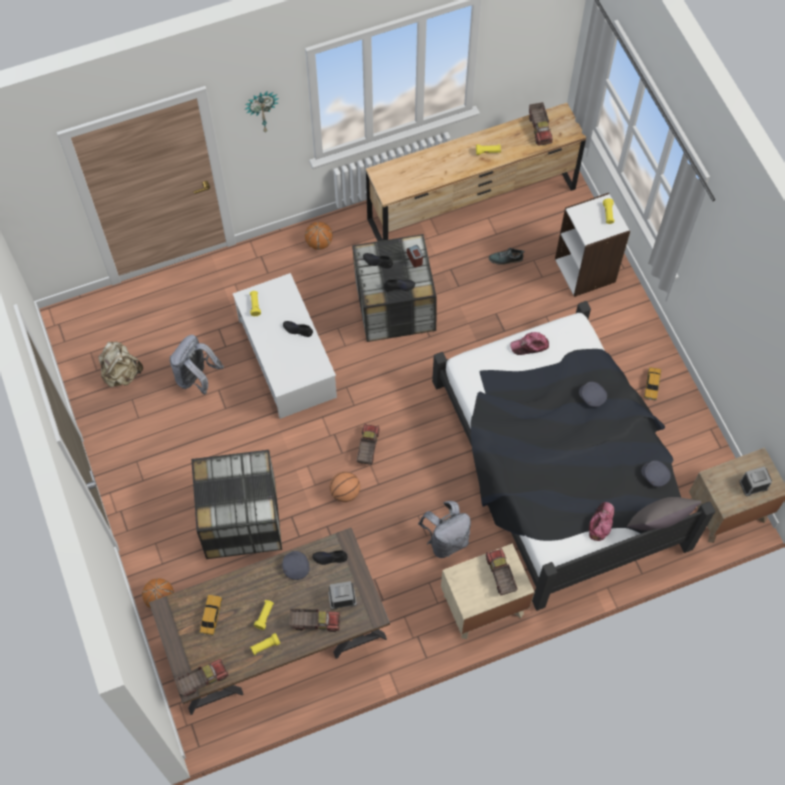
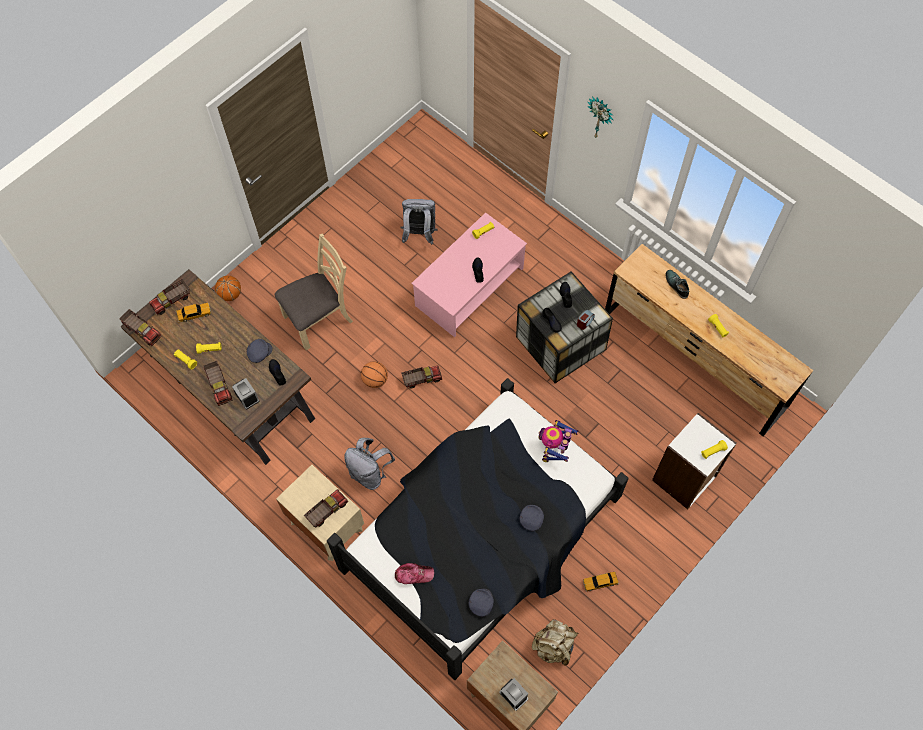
camera: 65 degrees right, 0 degrees up
beige backpack [98,342,143,387] -> beige backpack moved to [532,619,578,666]
storage box [191,450,282,559] -> beige chair [275,233,353,350]
white coffee table [233,273,337,419] -> pink coffee table [411,212,527,337]
basketball [305,222,333,250] -> none
shoe [489,248,525,265] -> shoe moved to [666,270,690,299]
cap [510,332,549,355] -> toy robot [538,420,578,462]
toy truck [529,102,553,146] -> toy truck moved to [149,279,190,315]
grey pillow [627,497,701,531] -> none

